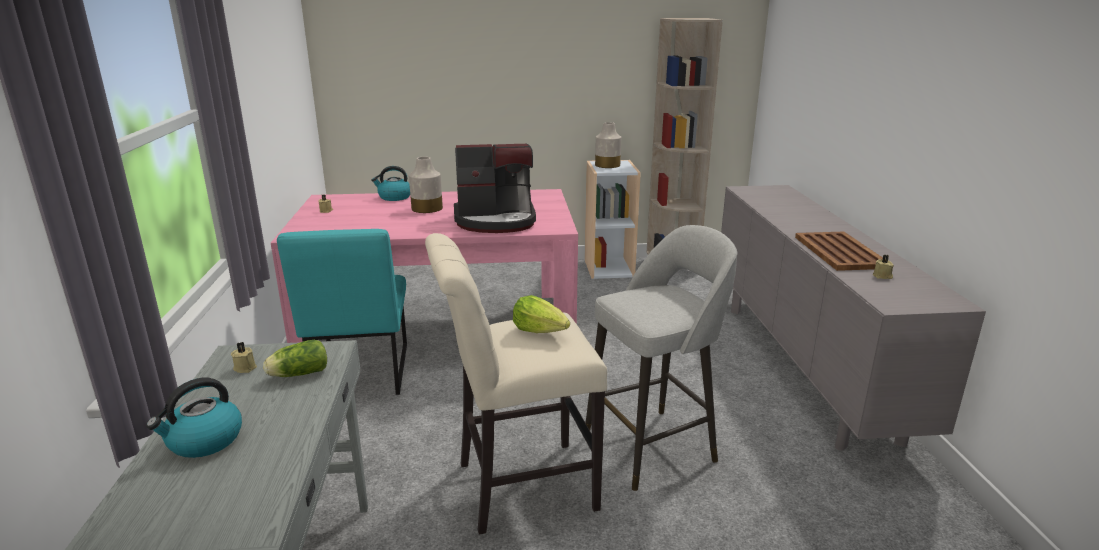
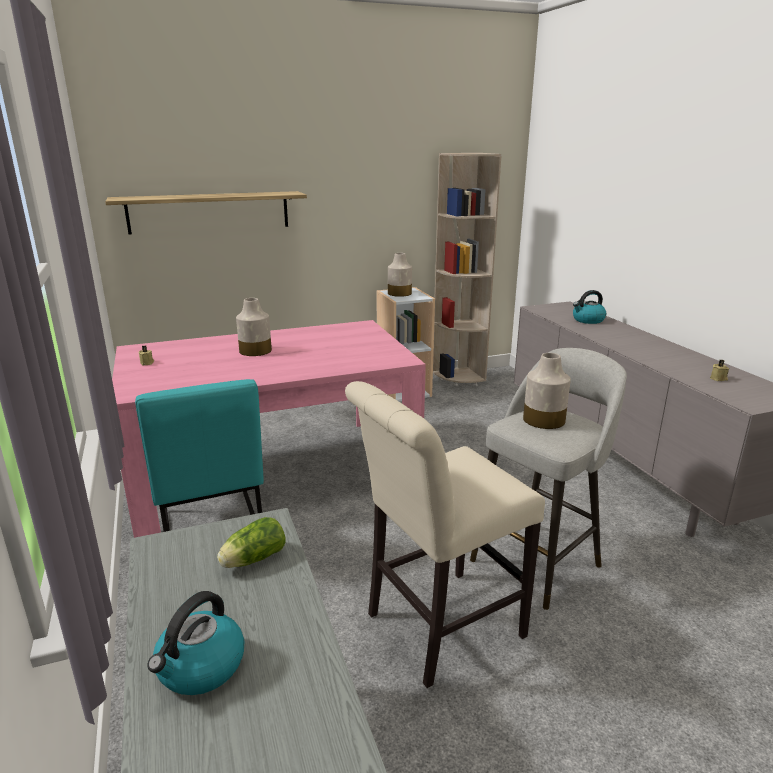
camera: 15 degrees left, 0 degrees up
beige candle [231,342,257,373] -> none
kettle [371,166,410,201] -> kettle moved to [573,290,606,324]
coffee machine [454,143,536,233] -> none
lettuce [513,295,570,333] -> none
brown tray [795,232,883,271] -> none
none -> shelf [105,191,307,235]
none -> beige vase [523,353,571,429]

